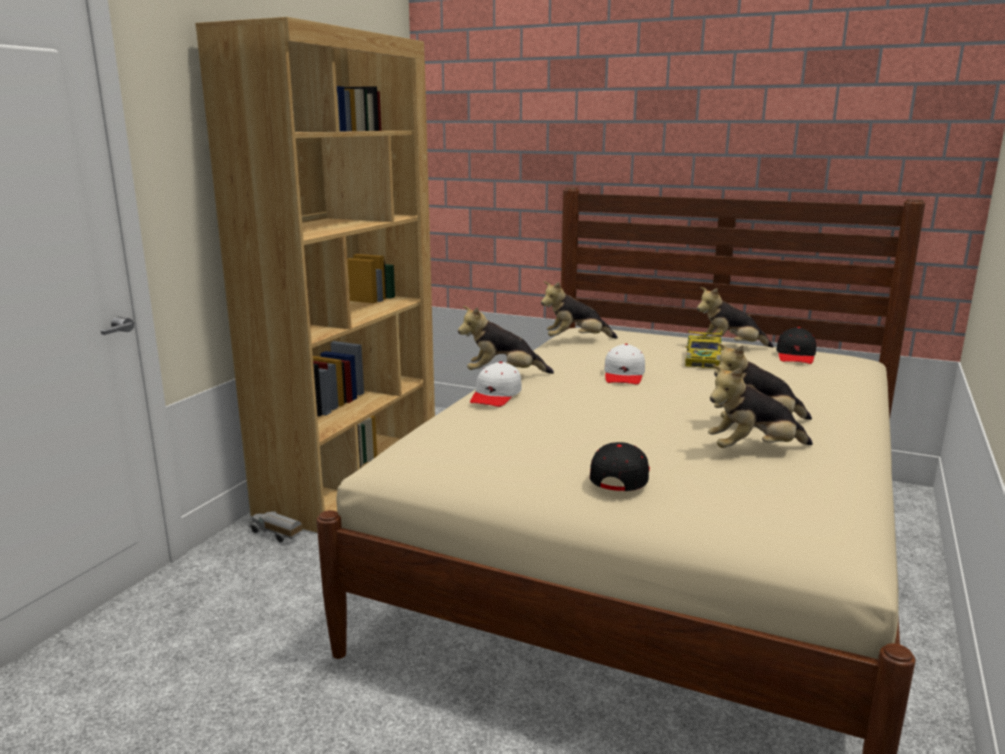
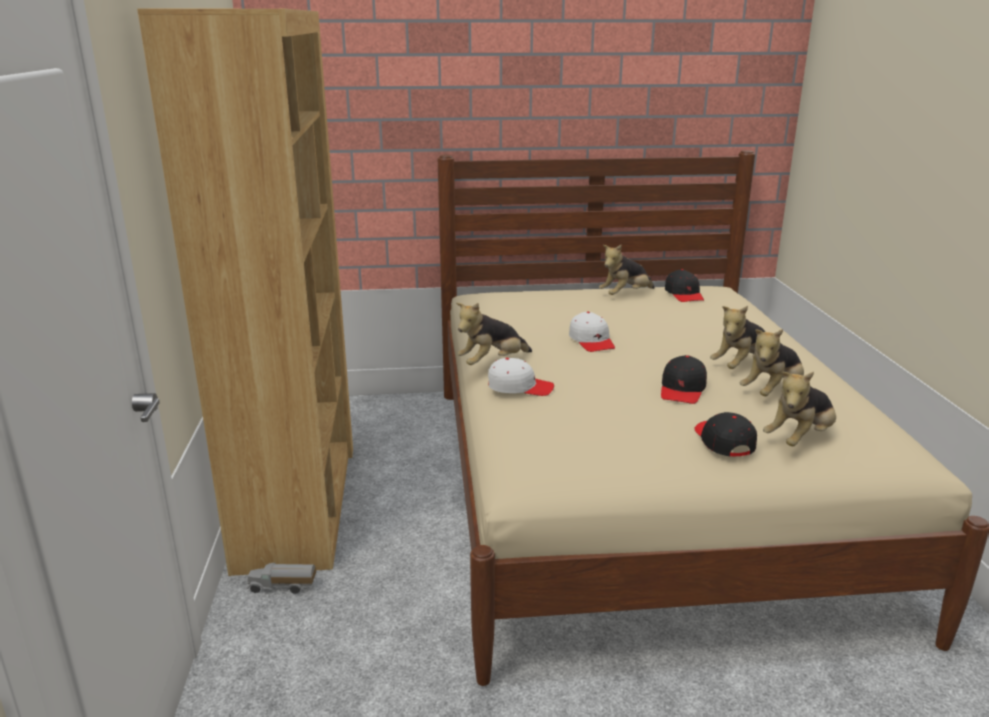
camera: 30 degrees left, 5 degrees up
white cap [470,362,522,407] -> white cap turned 75 degrees counterclockwise [488,358,554,396]
plush toy [541,281,618,339] -> plush toy moved to [763,372,836,446]
toy car [685,329,723,368] -> none
none -> black cap [661,355,707,404]

